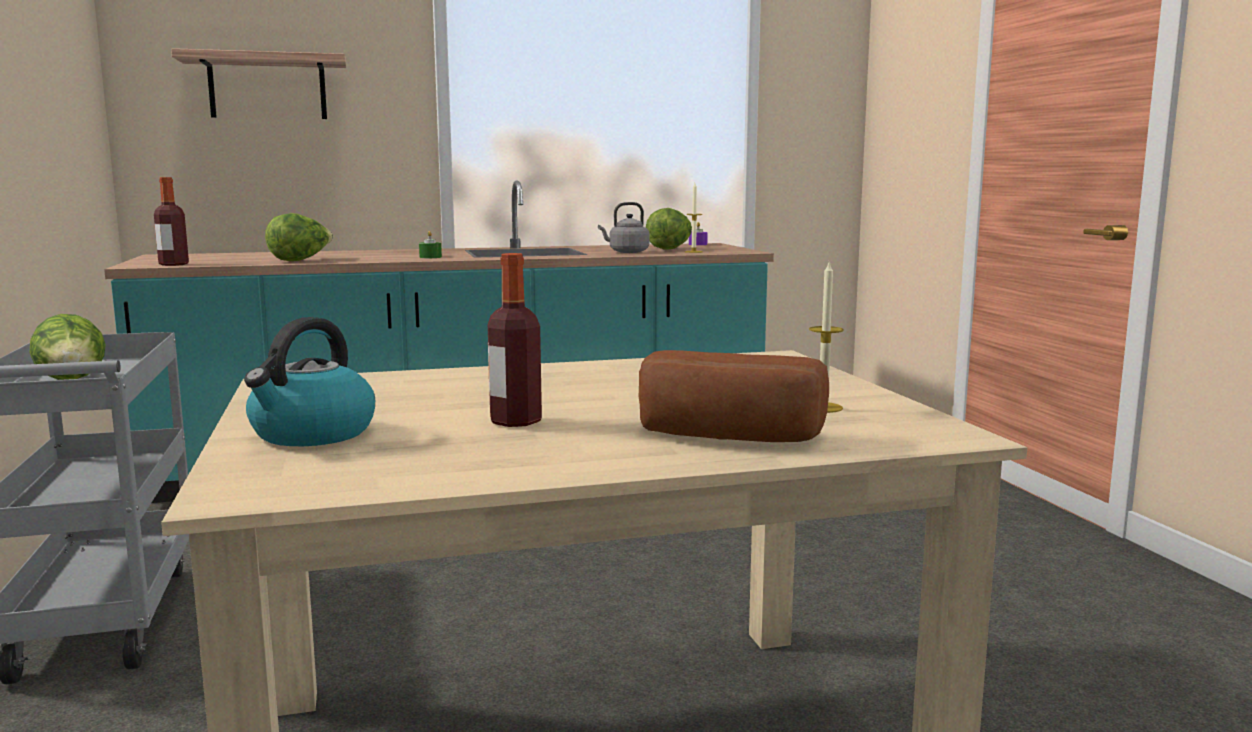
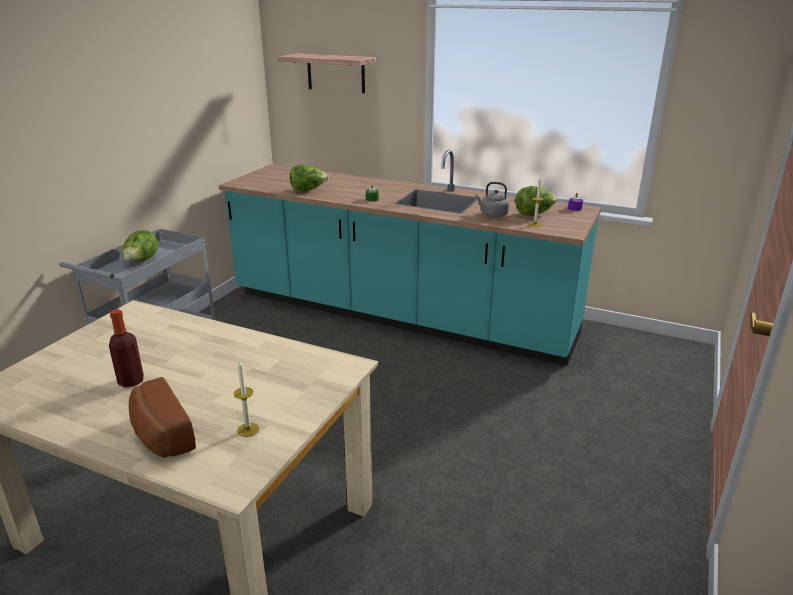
camera: 40 degrees right, 15 degrees up
bottle [154,177,189,266] -> none
kettle [244,317,375,446] -> none

